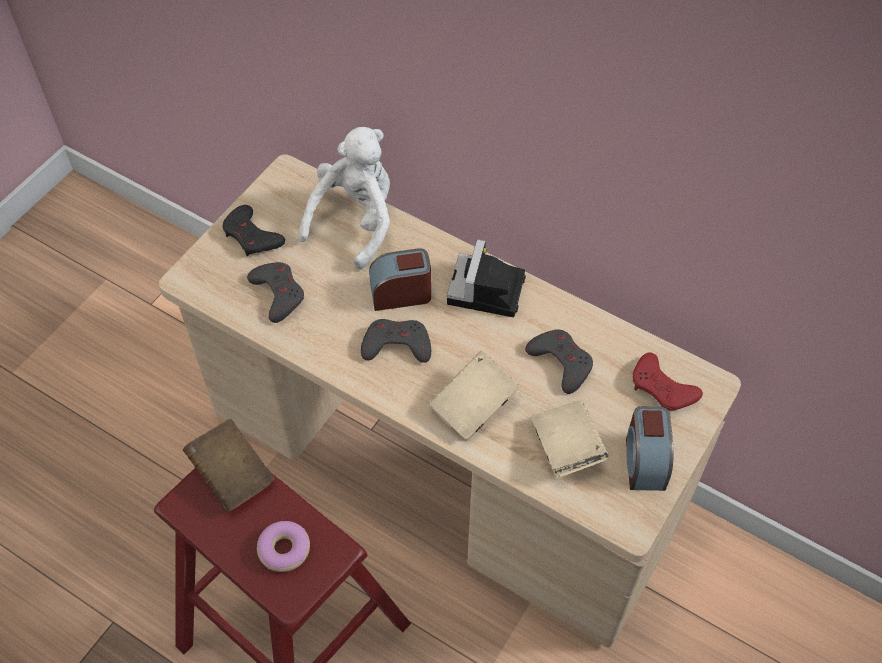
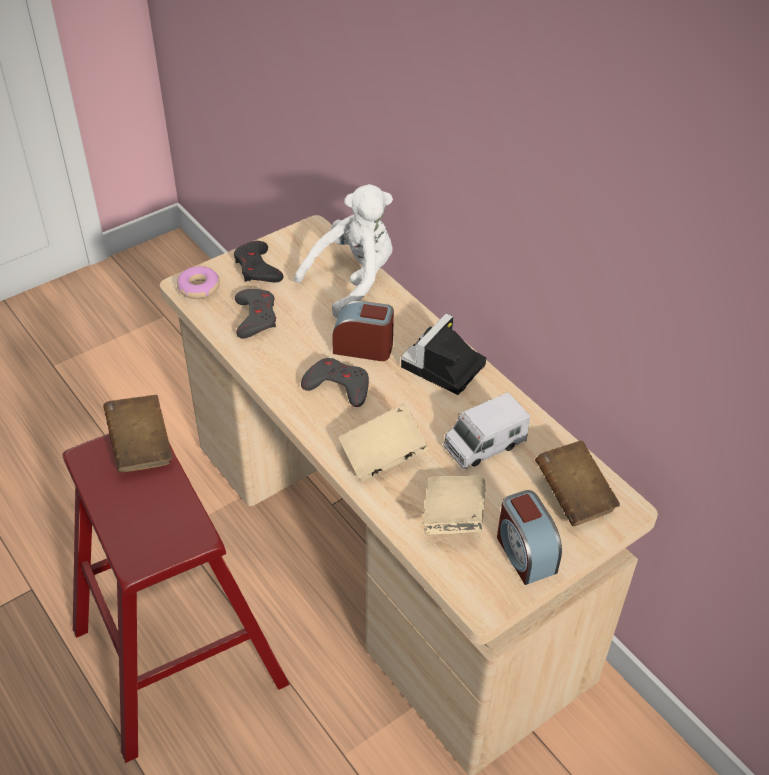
camera: 20 degrees right, 10 degrees down
donut [257,521,310,572] -> donut moved to [177,266,220,299]
grey game controller [525,329,593,394] -> toy truck [443,392,530,469]
alarm clock [626,406,674,491] -> alarm clock turned 45 degrees counterclockwise [497,490,562,585]
red game controller [632,352,703,410] -> brown book [535,440,620,527]

